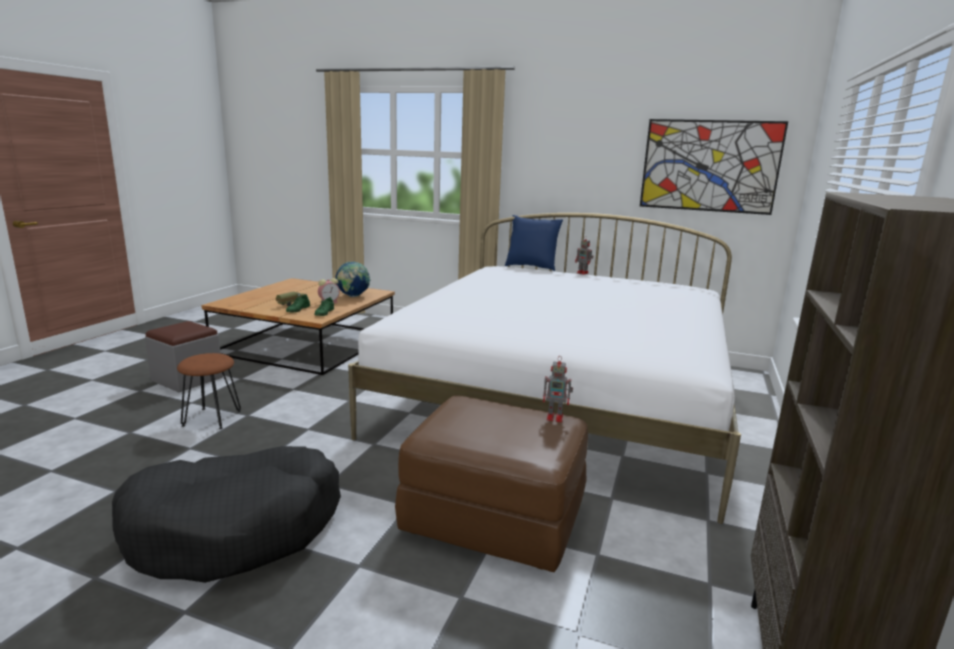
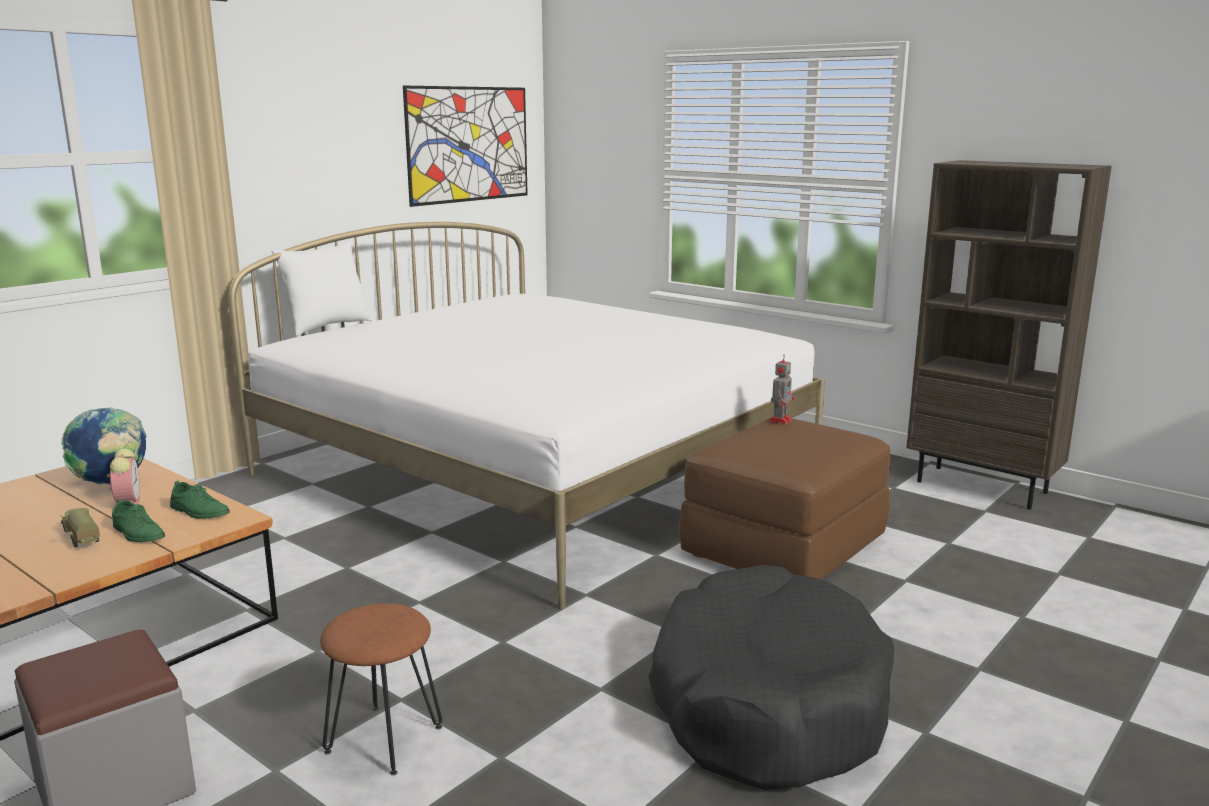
camera: 70 degrees left, 0 degrees up
blue pillow [505,215,563,271] -> white pillow [272,242,372,336]
toy robot [575,236,593,275] -> none

